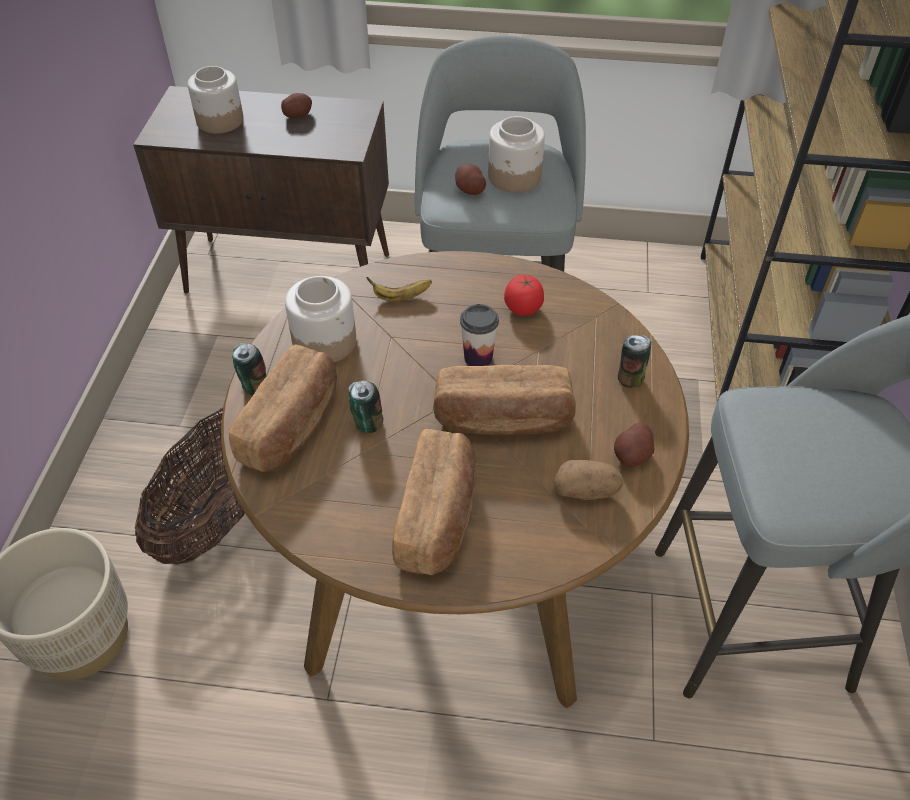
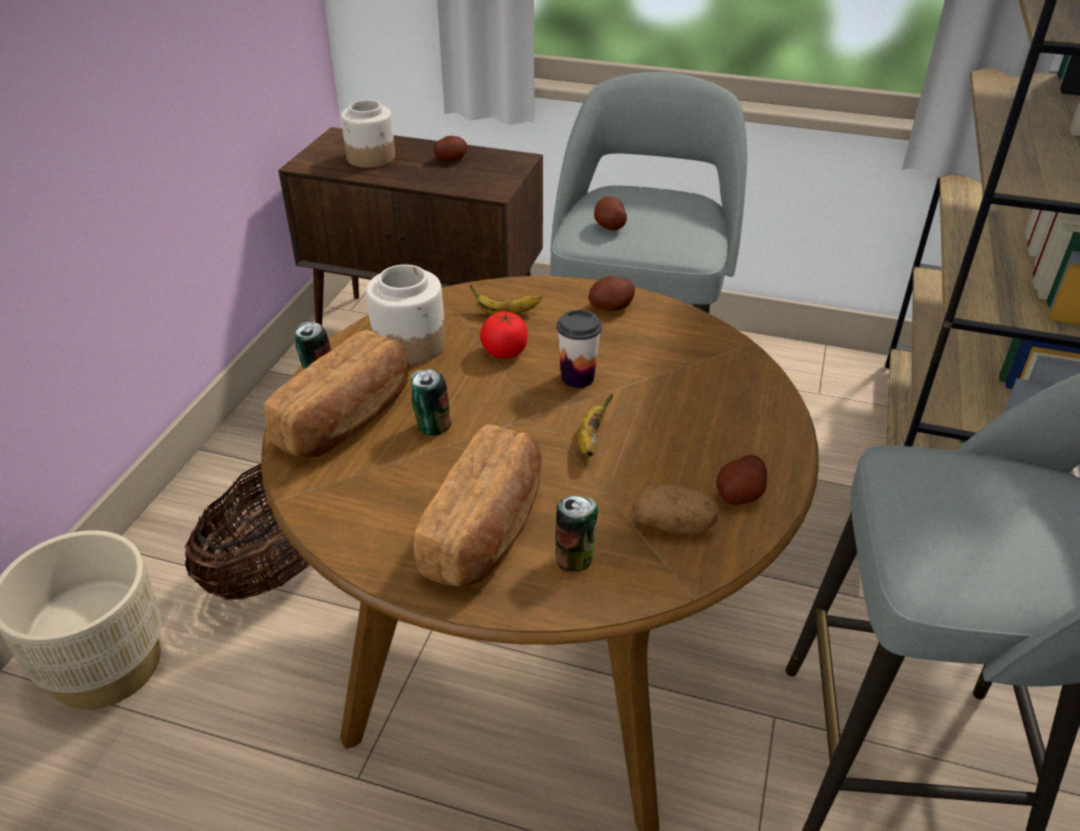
camera: 10 degrees right, 10 degrees down
bread [433,365,576,435] -> banana [578,394,613,457]
jar [488,116,545,193] -> none
tomato [504,275,544,316] -> tomato moved to [480,311,528,359]
can [618,335,651,388] -> can moved to [555,496,598,572]
none -> potato [589,276,635,311]

